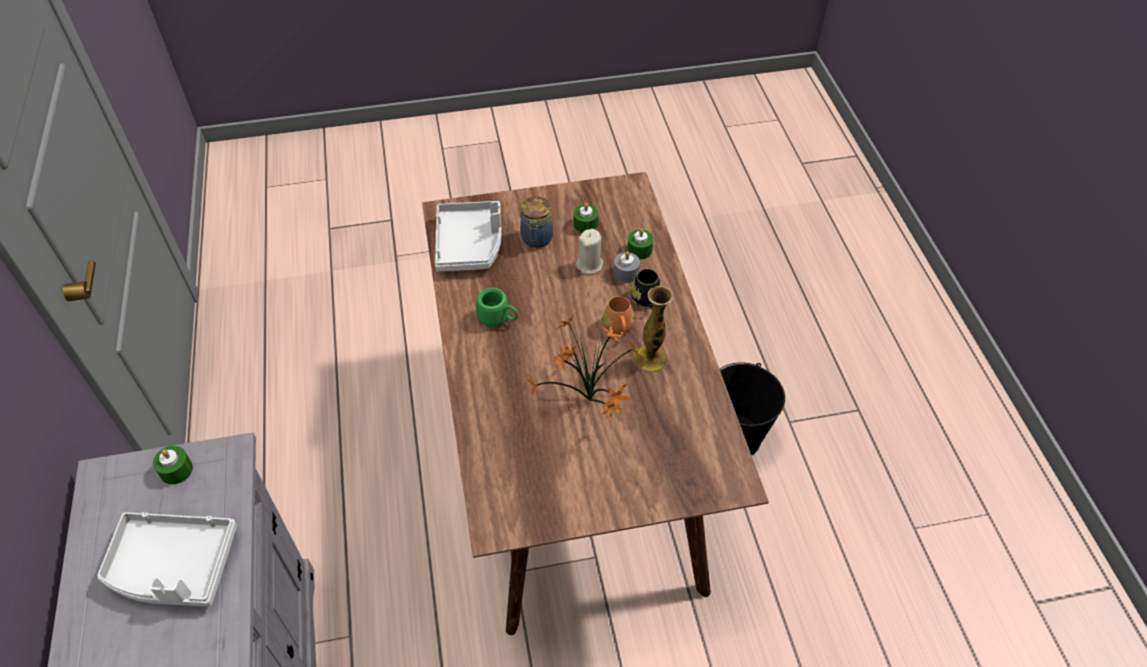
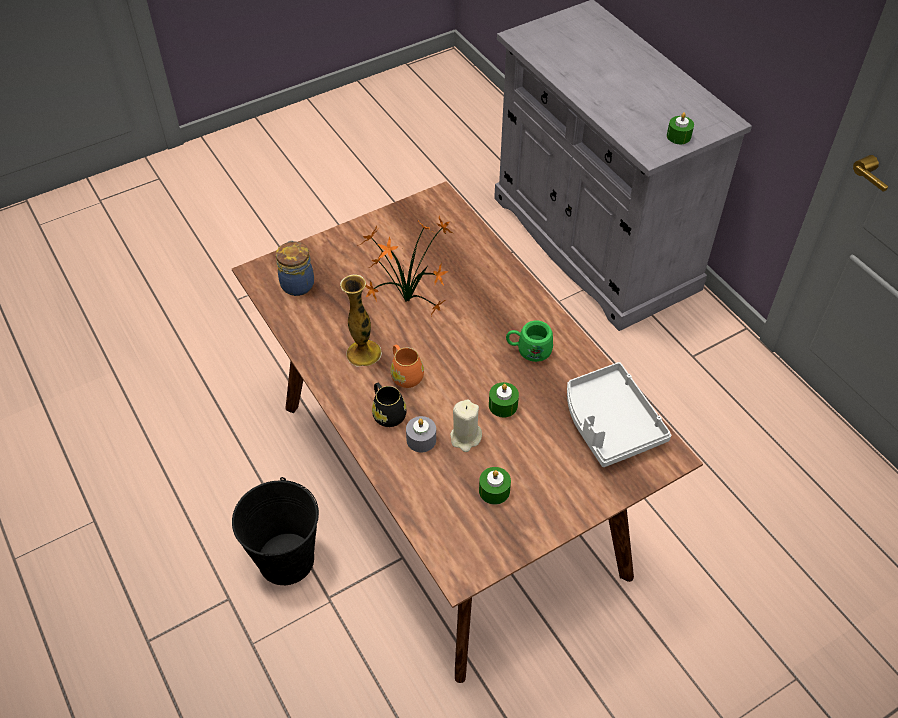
camera: 160 degrees right, 0 degrees up
grey tray [98,512,237,607] -> none
jar [520,196,553,248] -> jar moved to [276,240,314,296]
green candle [627,228,653,259] -> green candle moved to [489,382,519,417]

